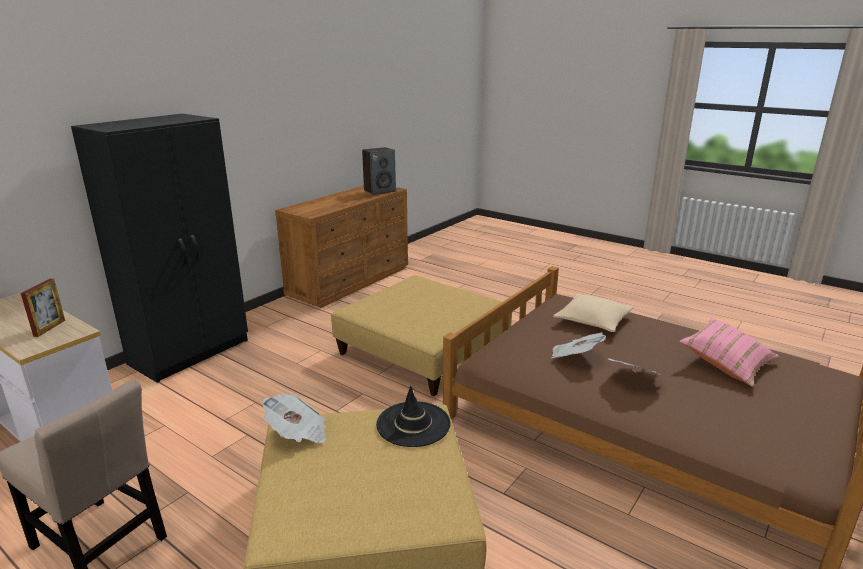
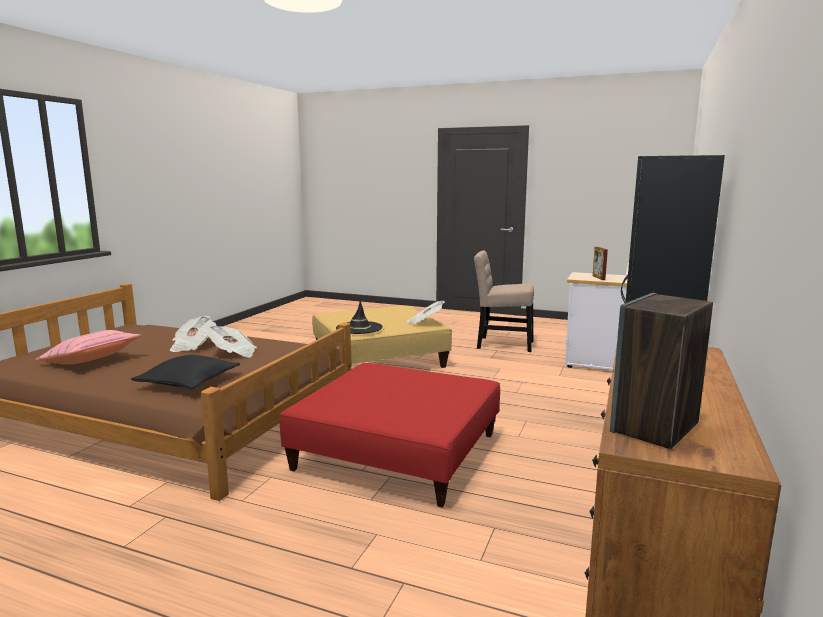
camera: 165 degrees right, 10 degrees down
beige ottoman [331,276,512,396] -> red ottoman [279,363,500,508]
beige pillow [553,294,634,332] -> black pillow [131,355,240,389]

